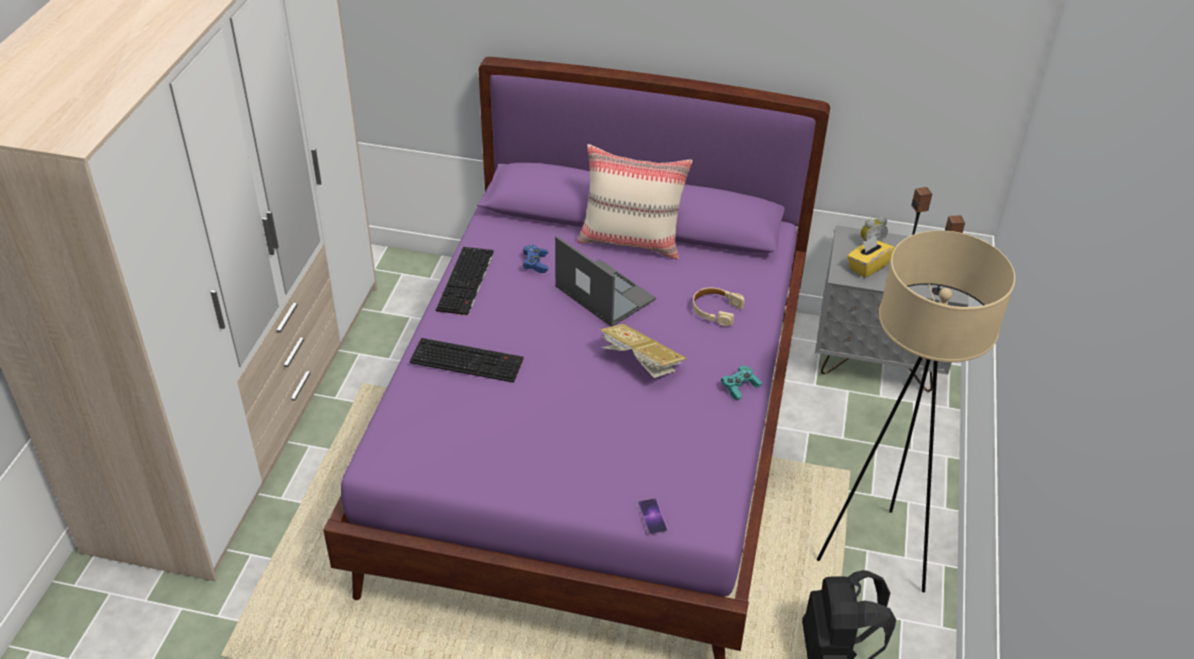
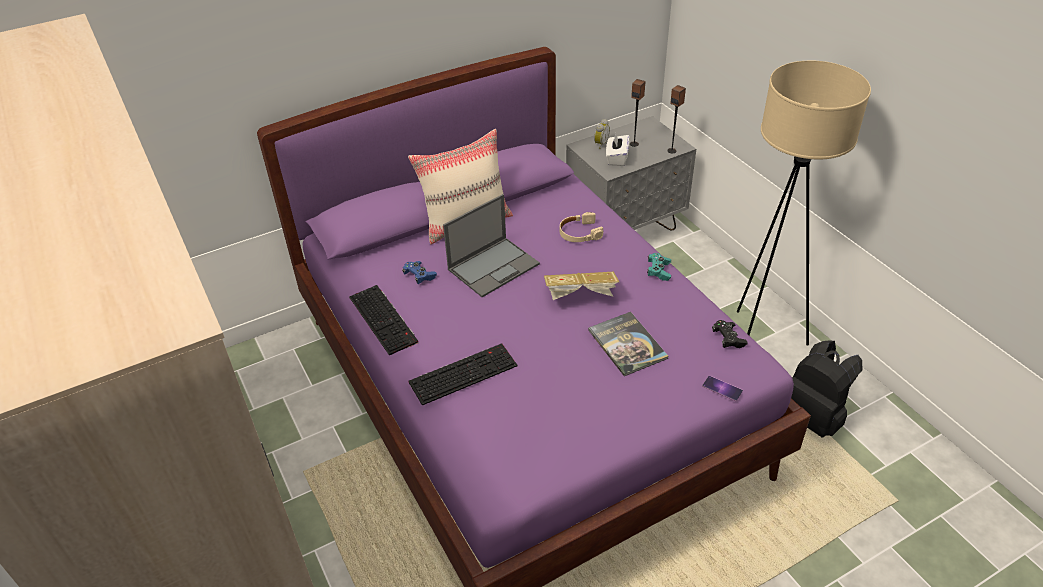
camera: 40 degrees left, 0 degrees up
laptop [555,236,656,327] -> laptop turned 135 degrees clockwise [443,194,540,297]
yellow tissue box [847,236,895,278] -> white tissue box [606,133,630,166]
none -> book [588,312,668,376]
none -> black game controller [712,320,748,348]

